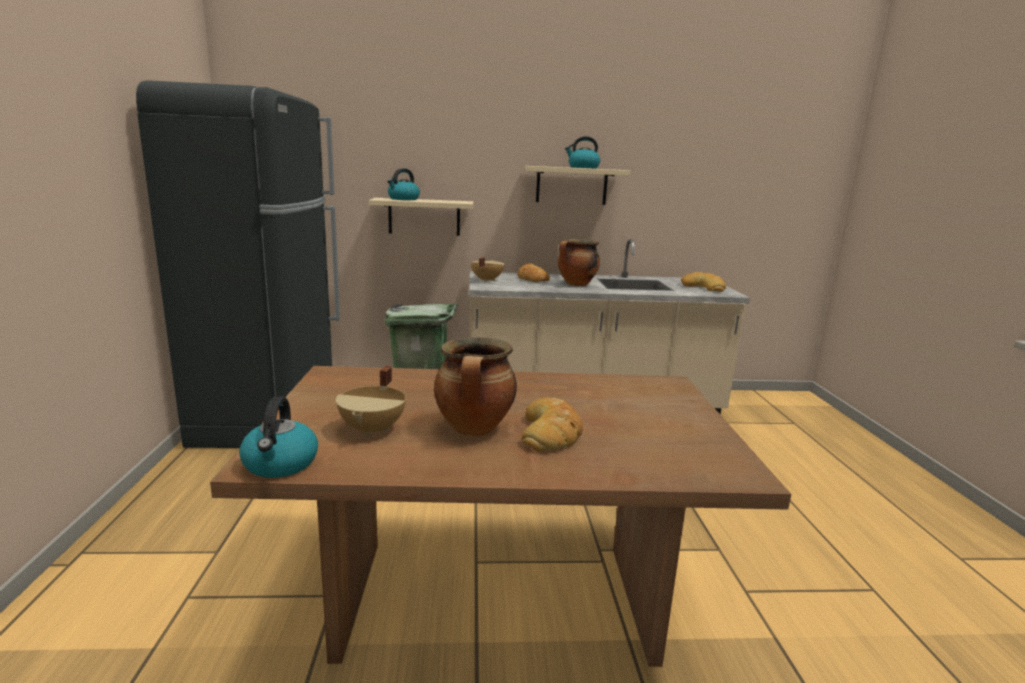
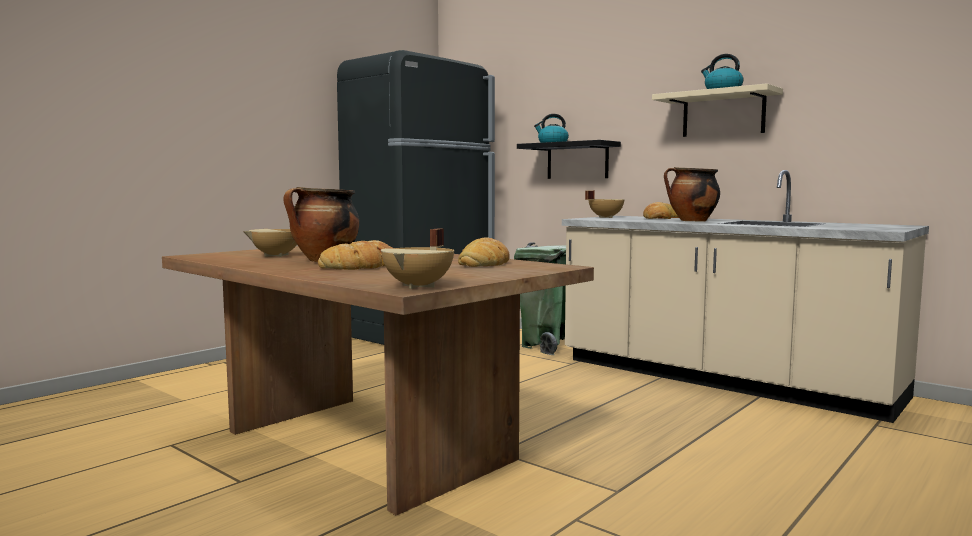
camera: 45 degrees right, 10 degrees down
kettle [239,397,318,478] -> none
beige shelf [369,198,473,236] -> black shelf [517,140,621,179]
bread [681,272,726,292] -> bread moved to [458,237,510,267]
none -> beige cooking pot [381,228,454,289]

